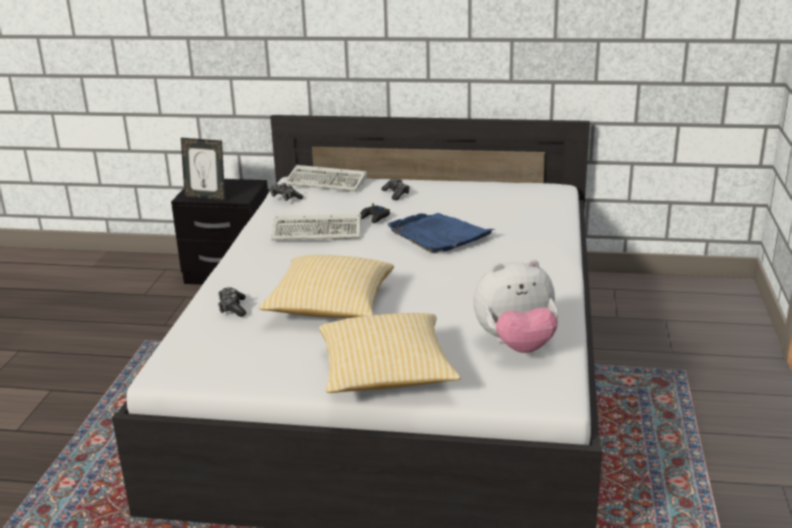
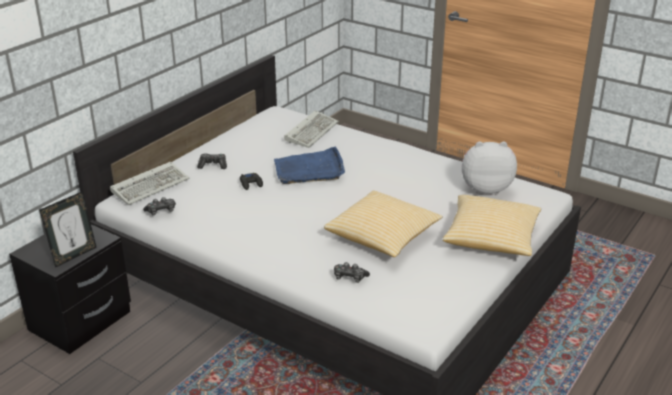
camera: 65 degrees left, 5 degrees up
keyboard [271,214,361,240] -> keyboard moved to [284,110,339,148]
plush toy [473,259,558,353] -> plush toy turned 105 degrees counterclockwise [462,141,517,195]

